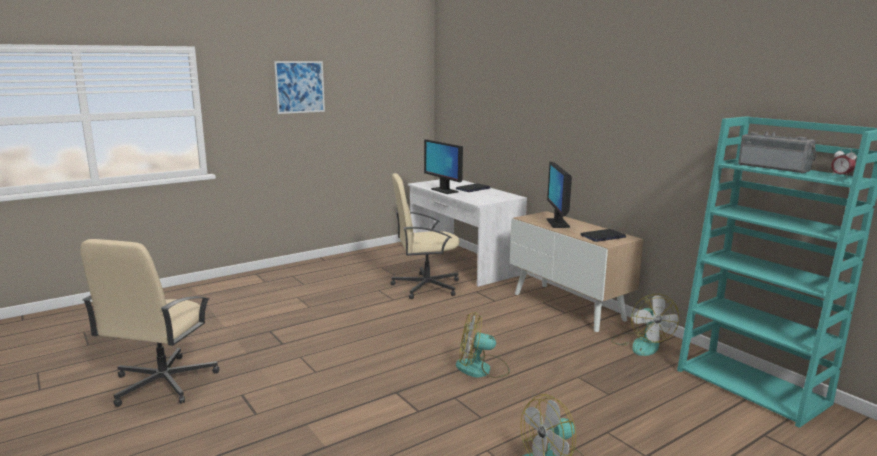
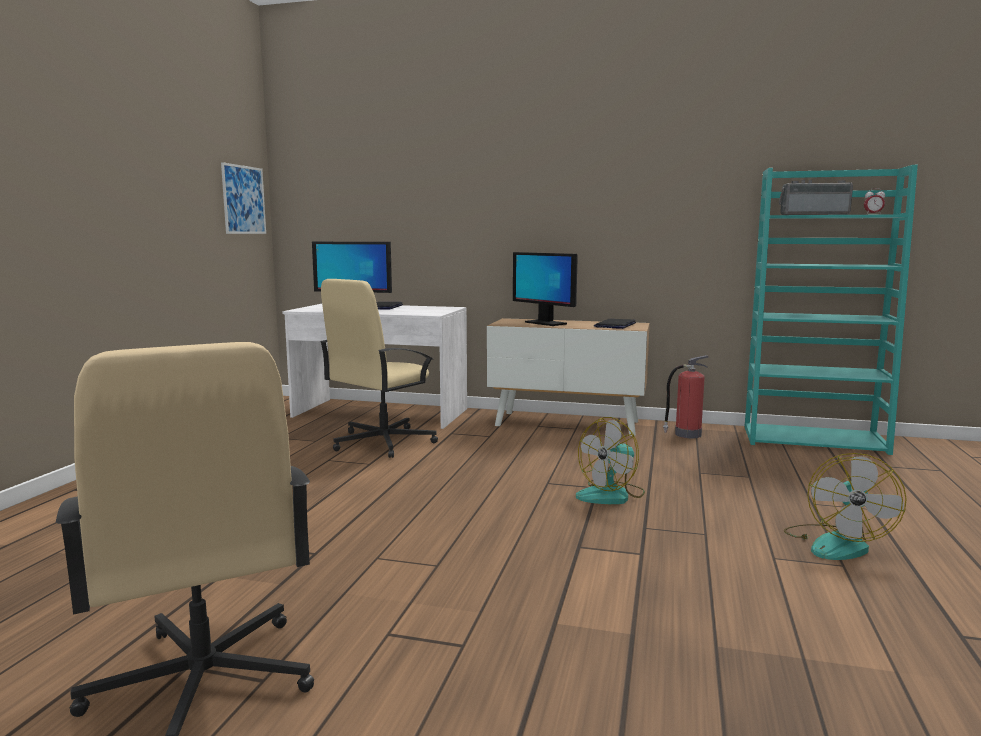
camera: 40 degrees left, 5 degrees down
picture [274,61,325,114] -> picture moved to [221,162,266,234]
fan [611,294,679,356] -> fire extinguisher [663,355,709,438]

